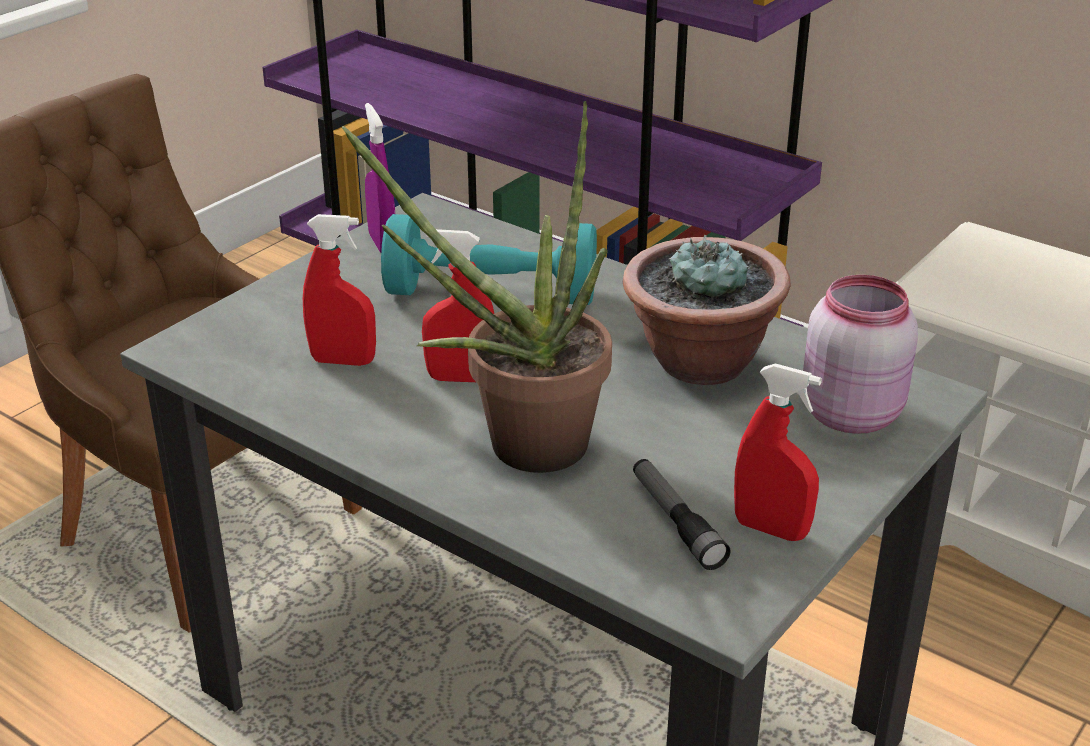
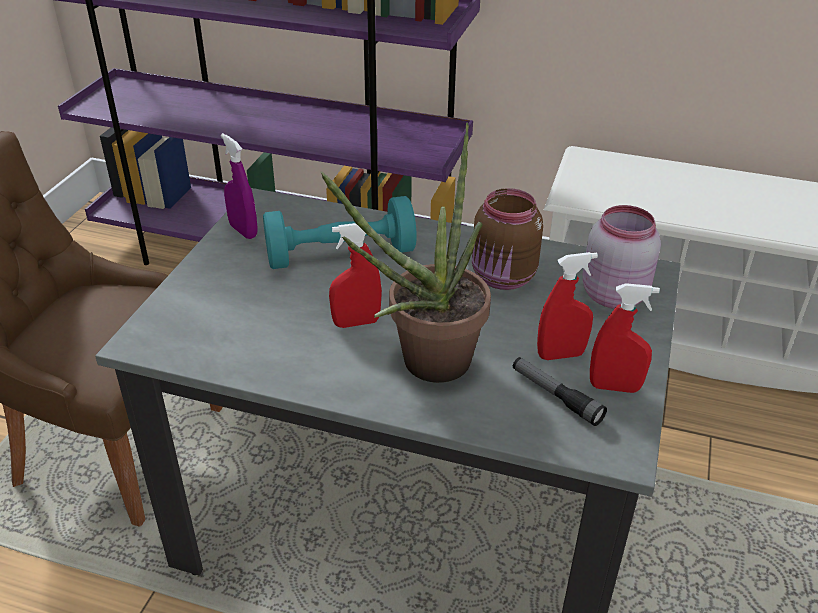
camera: 20 degrees left, 5 degrees up
red spray bottle [303,214,376,366] -> red spray bottle moved to [537,252,598,360]
potted plant [623,234,791,385] -> brown jar [472,188,543,290]

